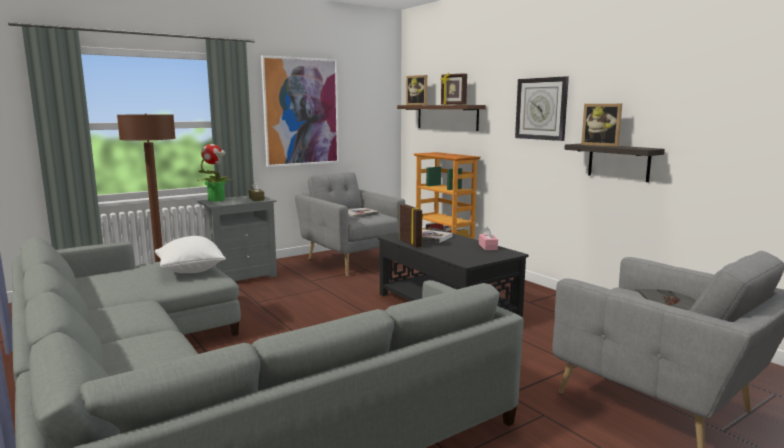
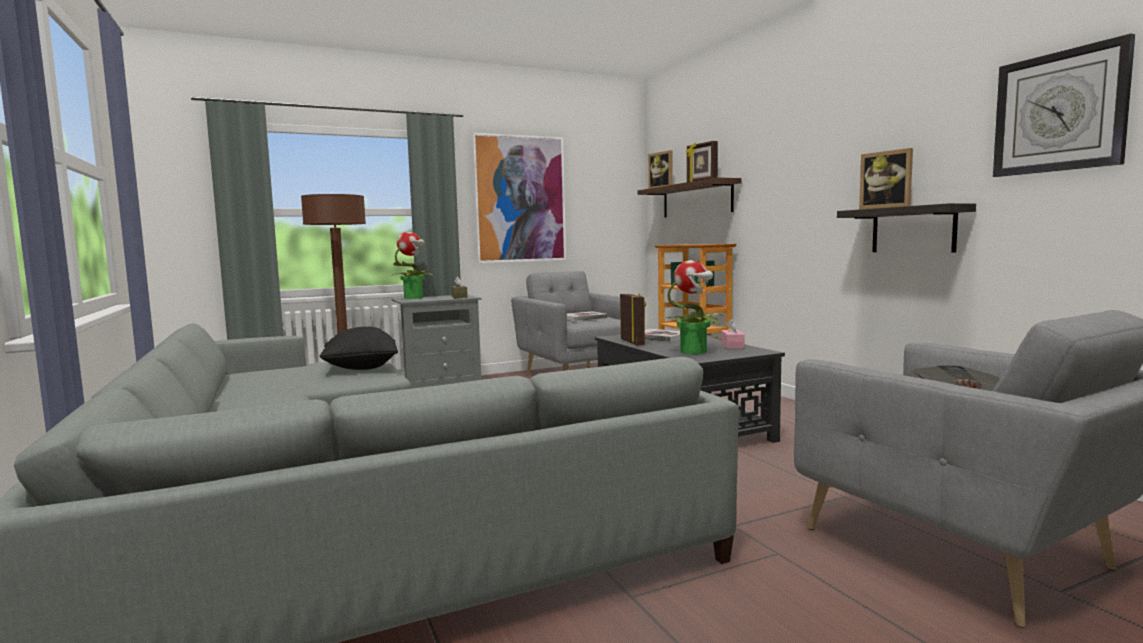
camera: 10 degrees right, 5 degrees down
white pillow [155,236,226,273] -> black pillow [320,326,398,370]
wall clock [515,76,569,141] -> wall clock moved to [993,34,1135,177]
none -> potted plant [666,260,723,354]

